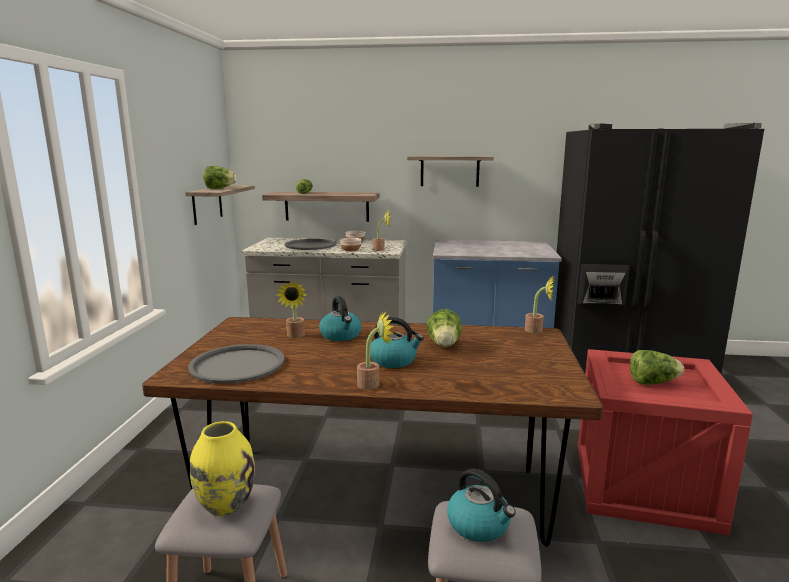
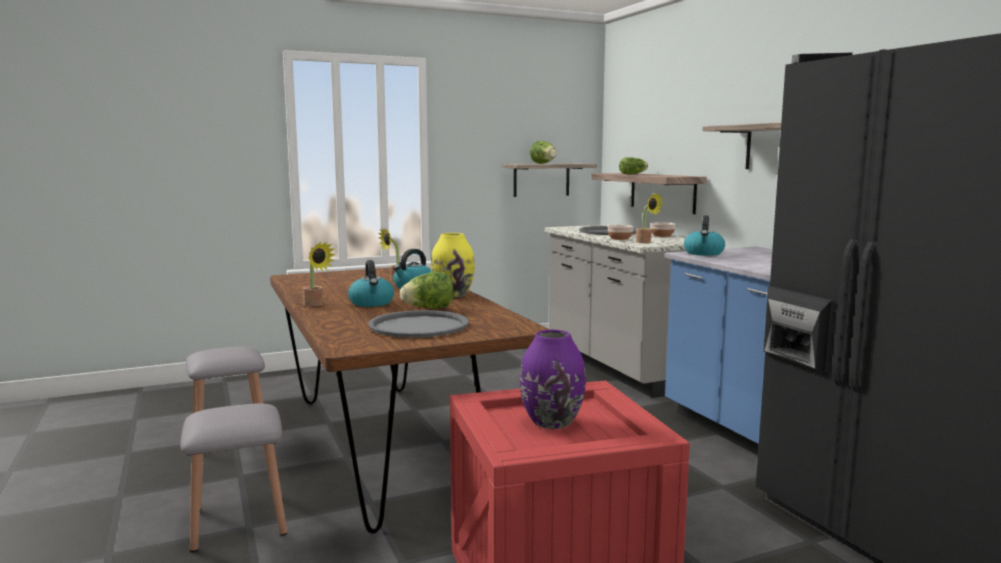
camera: 60 degrees right, 5 degrees down
grey tray [188,344,284,384] -> grey tray moved to [368,310,469,338]
yellow vase [190,421,255,516] -> yellow vase moved to [431,233,475,297]
kettle [447,468,516,542] -> kettle moved to [684,215,725,256]
potted plant [525,275,555,333] -> none
lettuce [630,350,684,385] -> purple vase [520,330,586,429]

